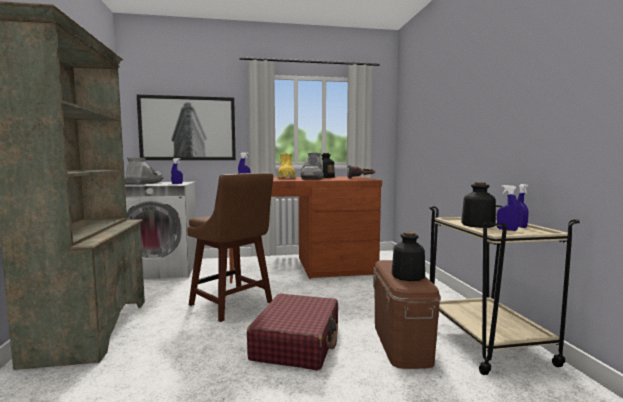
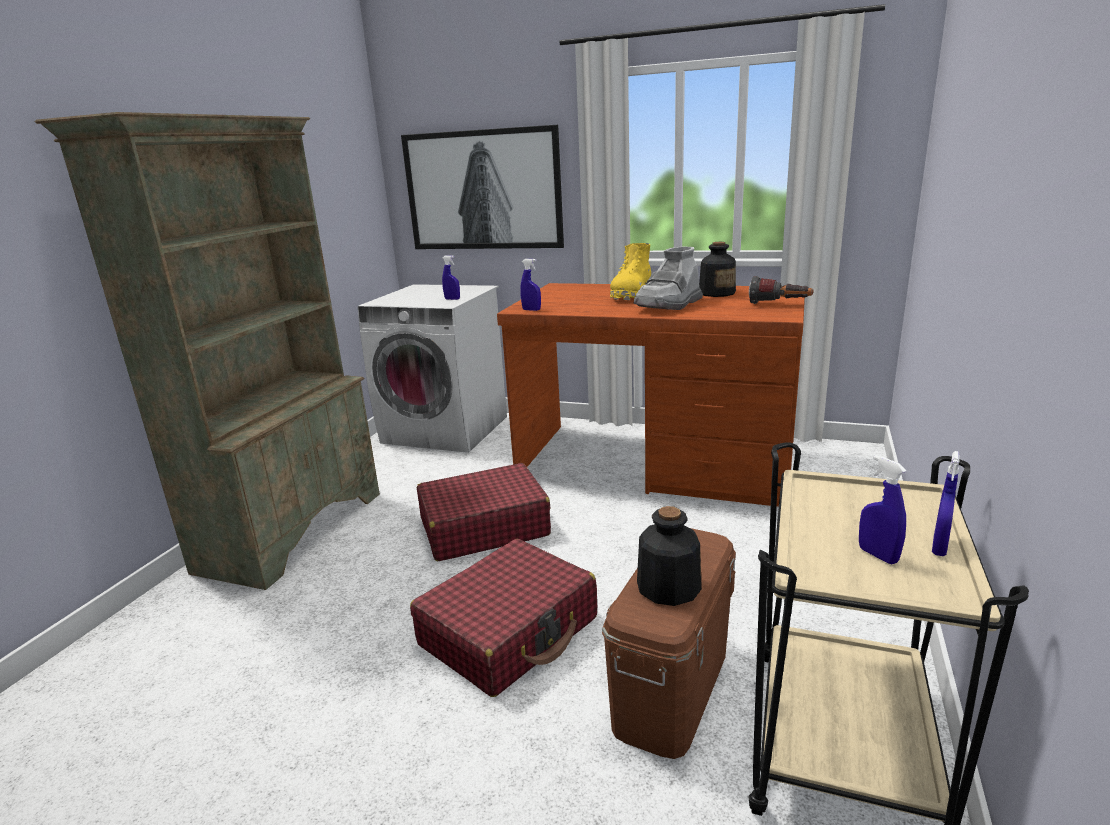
camera: 30 degrees right, 15 degrees up
grey boot [125,158,163,185] -> none
brown chair [187,173,273,322] -> red suitcase [417,463,551,561]
bottle [461,182,496,228] -> none

